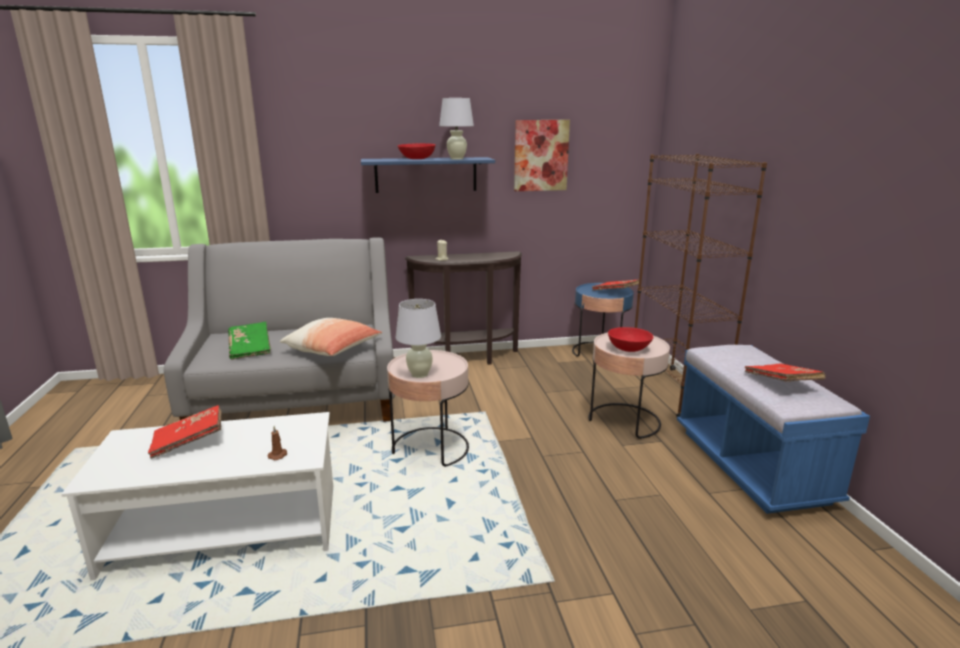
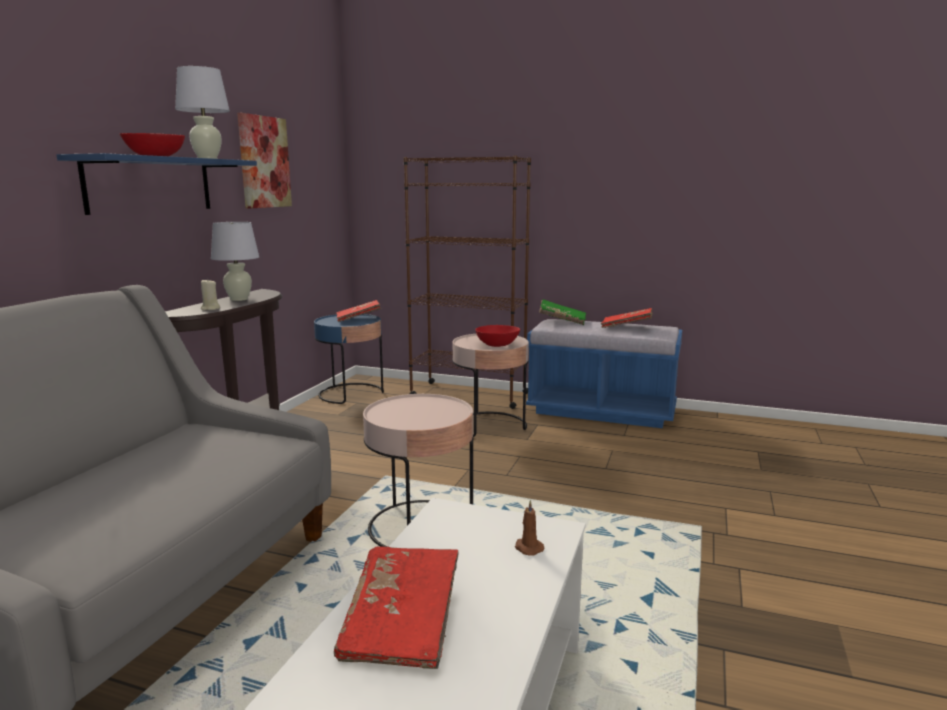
camera: 60 degrees left, 5 degrees down
green book [228,322,271,360] -> green book moved to [539,299,586,325]
pillow [280,318,382,356] -> none
white table lamp [395,299,441,378] -> white table lamp moved to [211,222,259,301]

